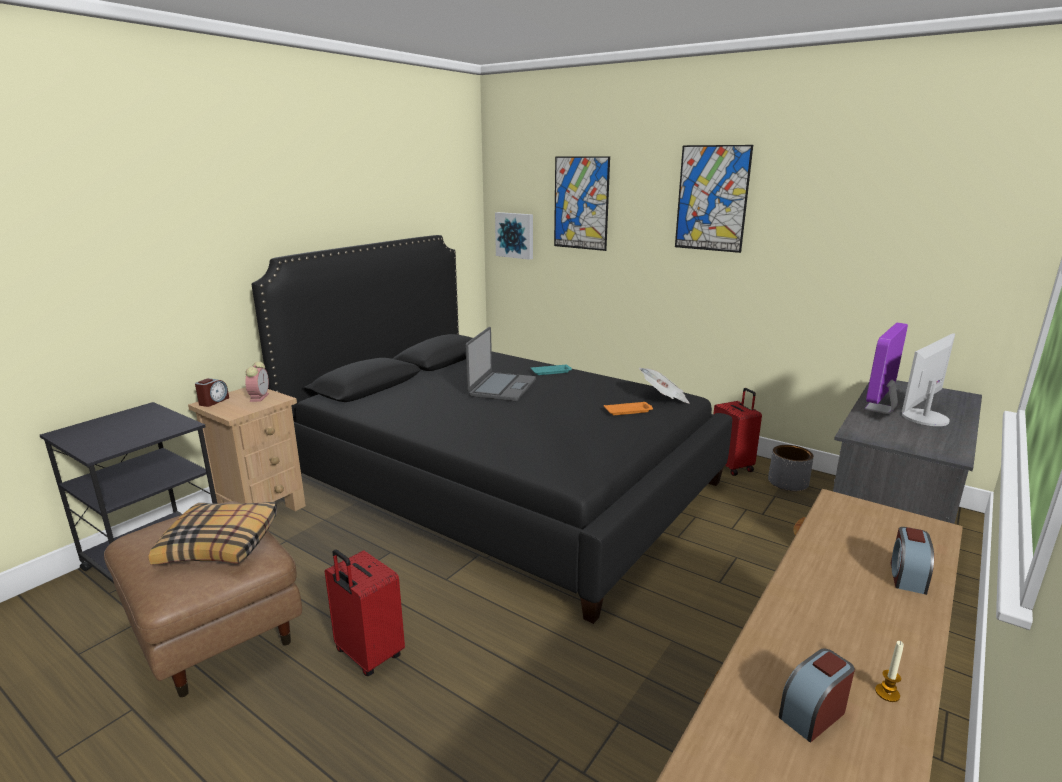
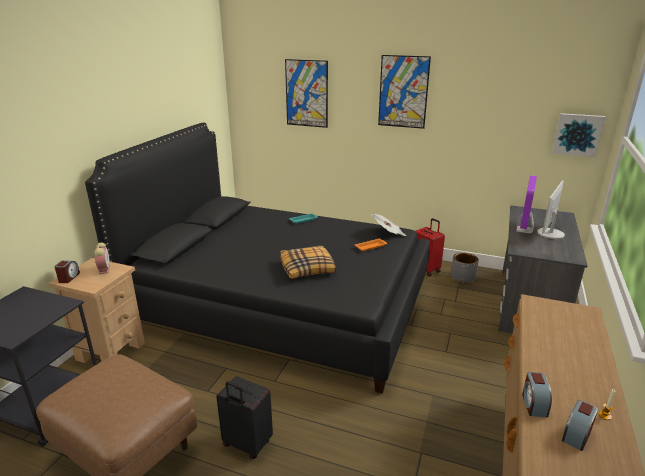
camera: 15 degrees left, 5 degrees up
pillow [148,502,277,564] -> pillow moved to [280,245,336,279]
red suitcase [325,550,405,676] -> black suitcase [216,376,273,459]
laptop [465,327,536,401] -> none
picture [495,212,533,260] -> picture moved to [552,113,606,157]
alarm clock [891,527,934,595] -> alarm clock moved to [522,372,552,418]

